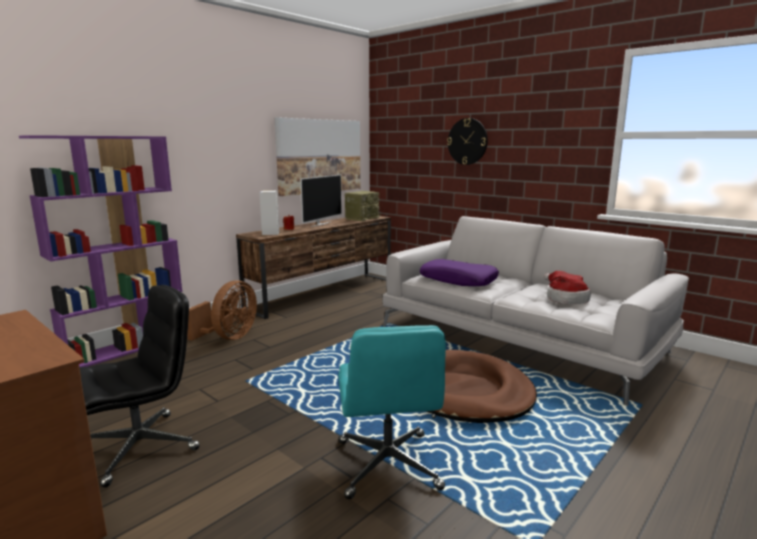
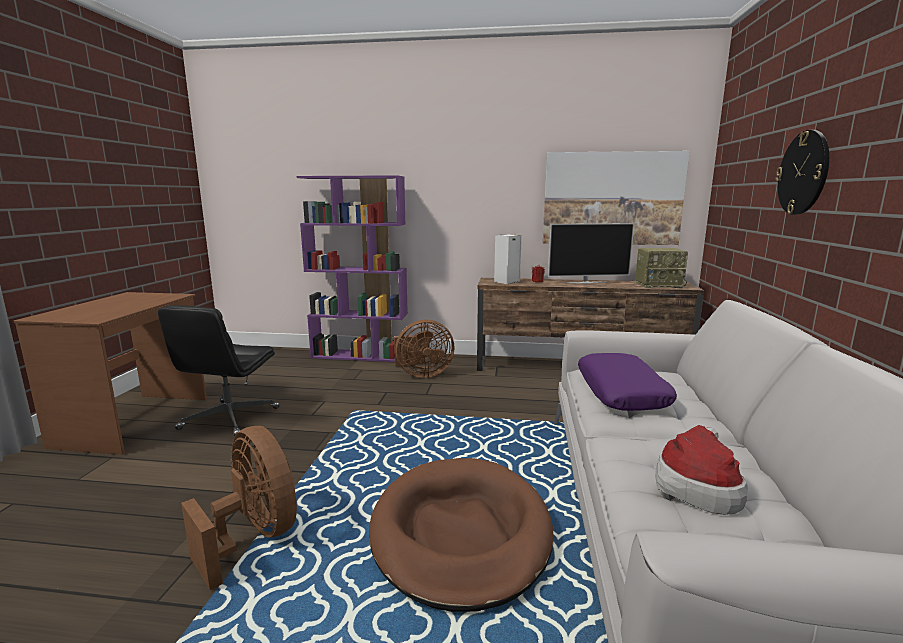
camera: 55 degrees right, 0 degrees up
black office chair [79,285,200,487] -> black office chair turned 90 degrees clockwise [158,305,280,436]
turquoise office chair [338,325,446,499] -> brown fan [181,426,297,590]

